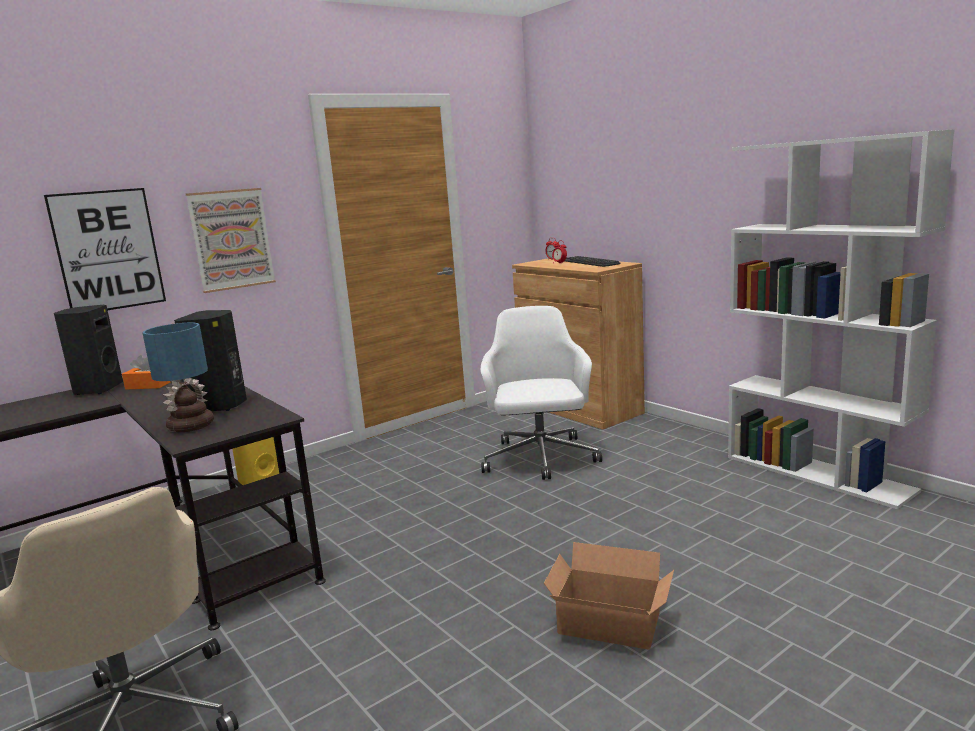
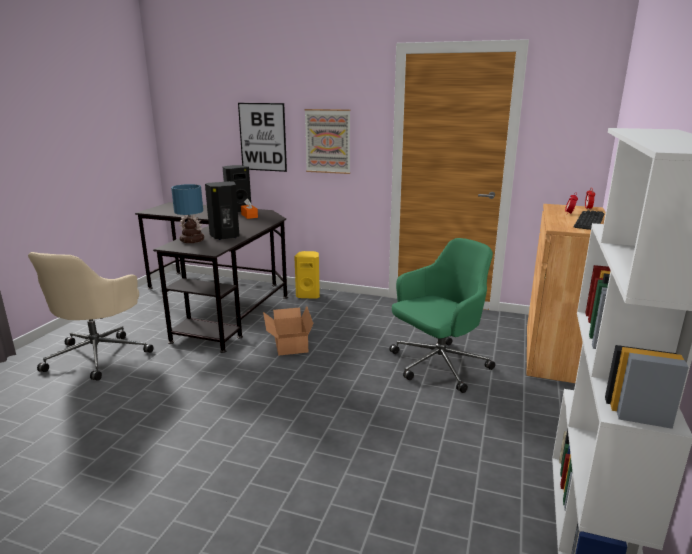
camera: 55 degrees right, 5 degrees up
white office chair [480,306,602,480] -> green office chair [389,238,495,393]
cardboard box [544,542,674,650] -> cardboard box moved to [263,306,314,356]

